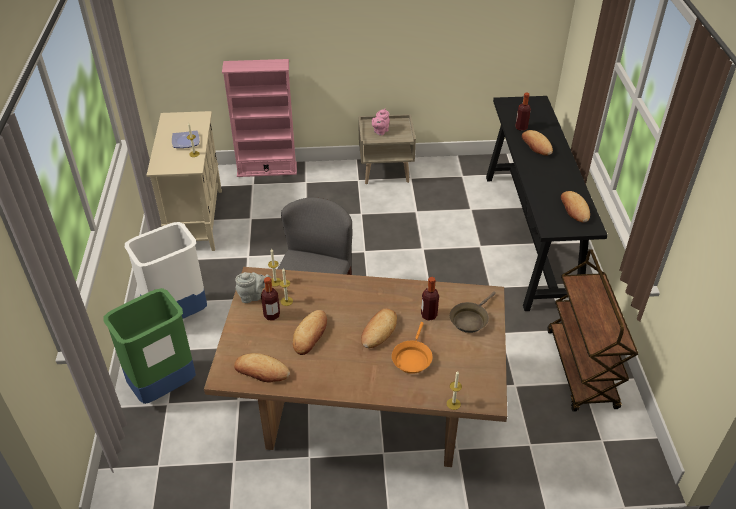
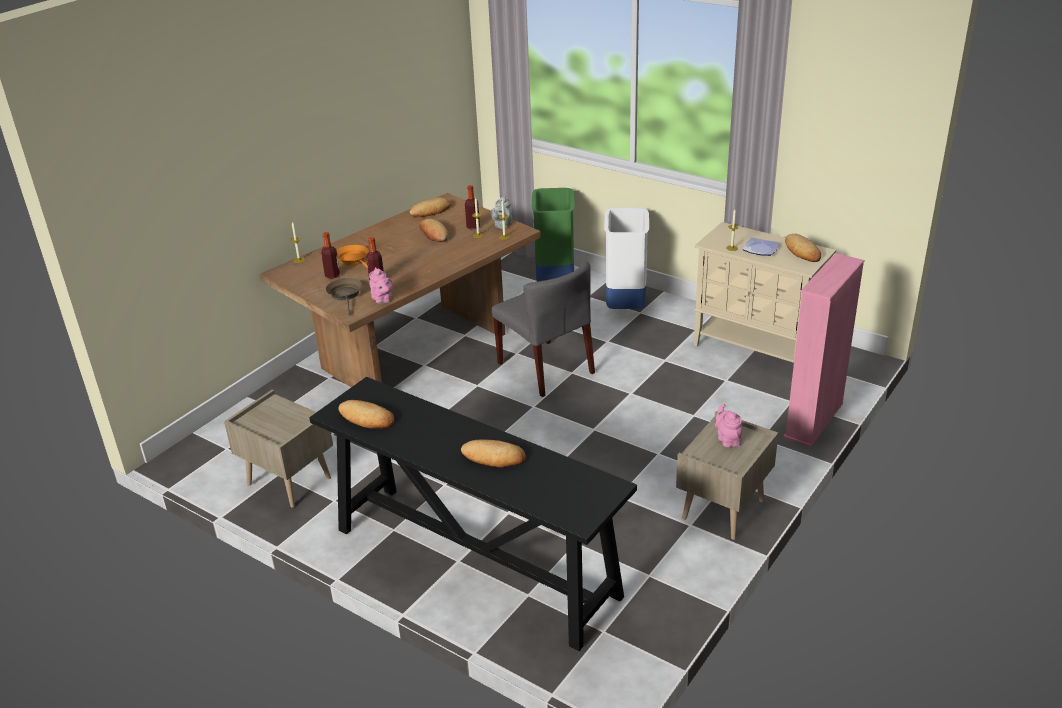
camera: 130 degrees right, 10 degrees down
bread [361,308,397,348] -> bread moved to [785,234,821,262]
bottle [516,93,531,131] -> bottle moved to [321,232,340,279]
brown cart [547,249,638,412] -> beige nightstand [224,390,333,508]
none -> pink teapot [369,267,393,303]

